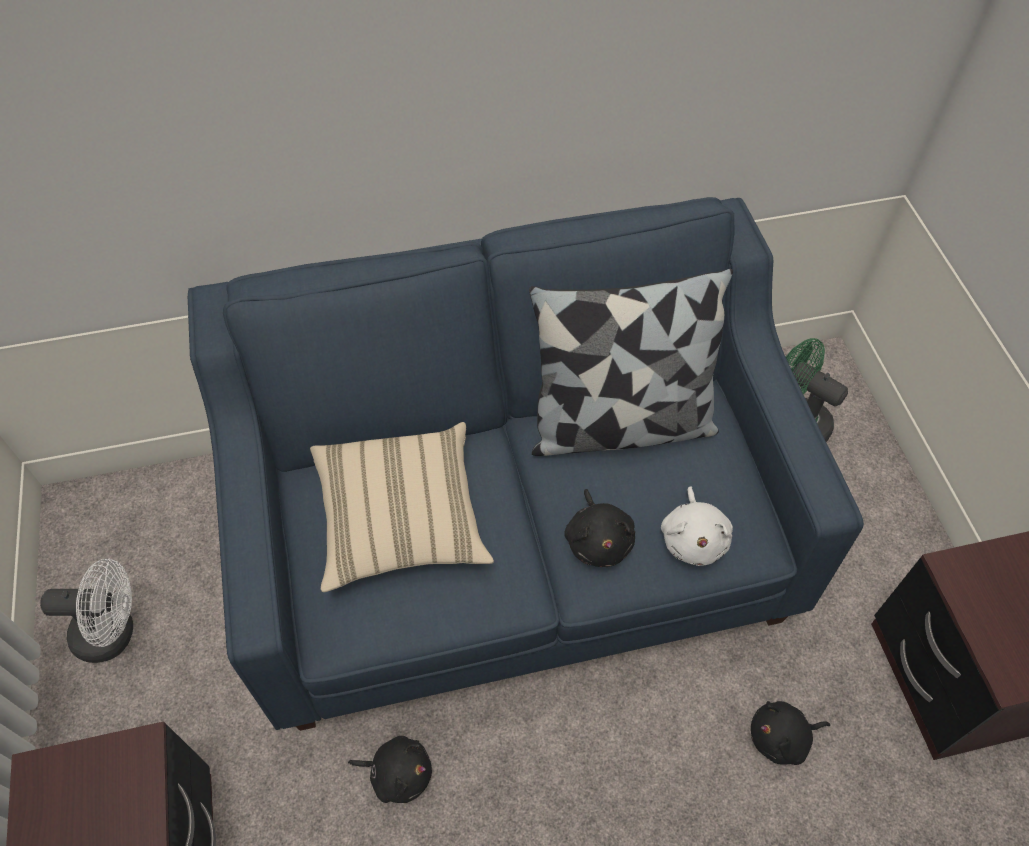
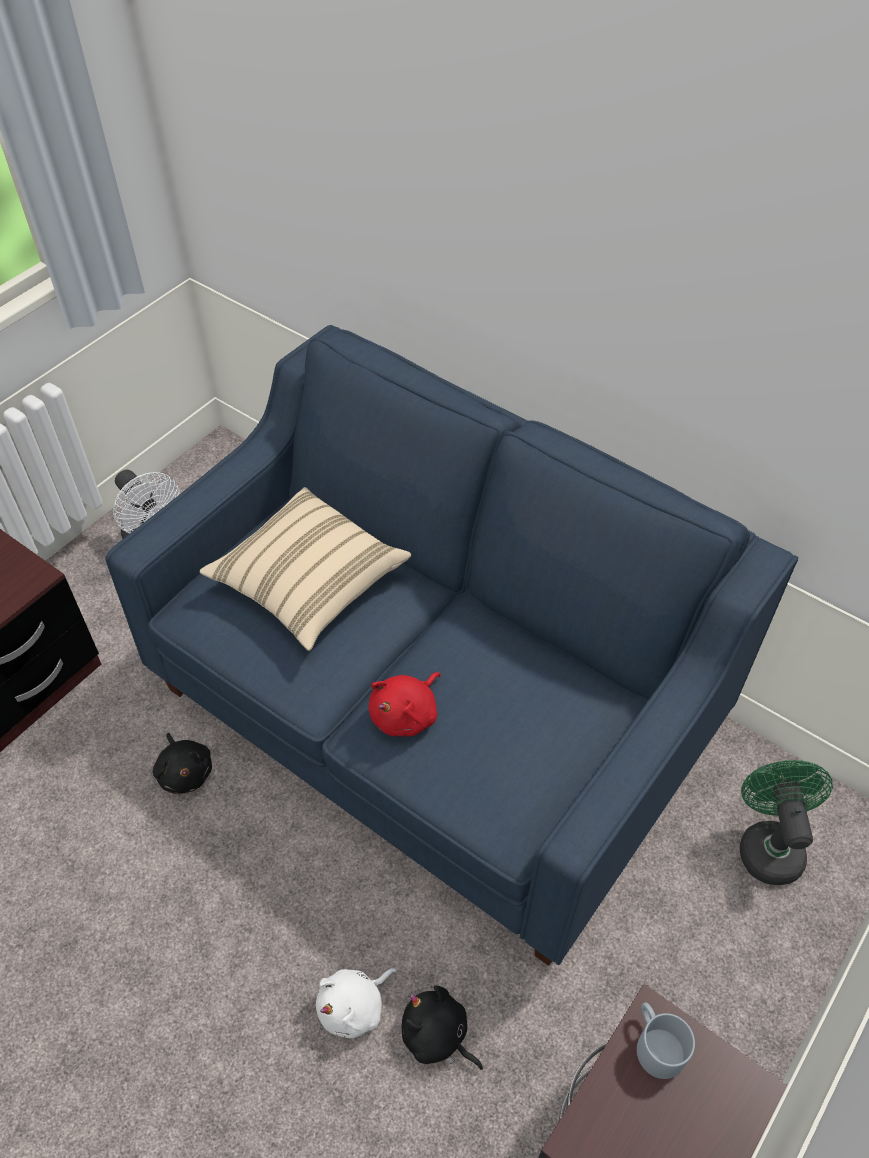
camera: 50 degrees right, 5 degrees down
pillow [529,269,733,456] -> none
black plush toy [564,489,635,567] -> red plush toy [369,672,441,736]
white plush toy [661,486,733,566] -> white plush toy moved to [316,968,397,1038]
none -> grey mug [637,1002,695,1079]

